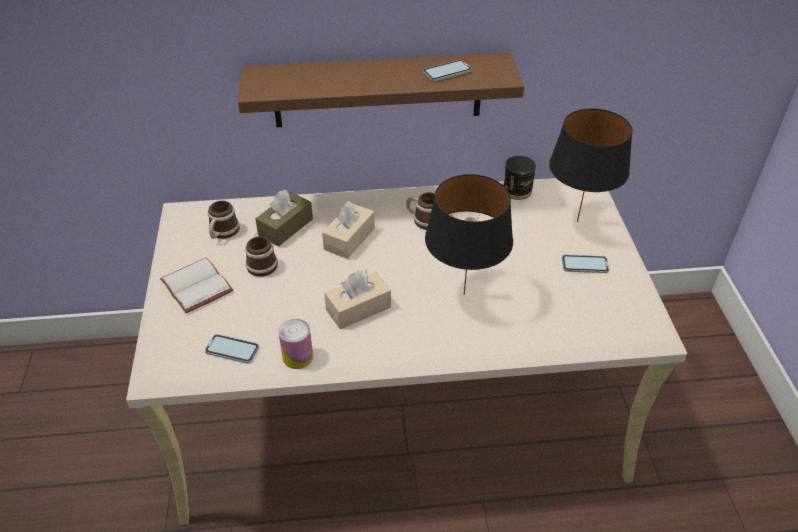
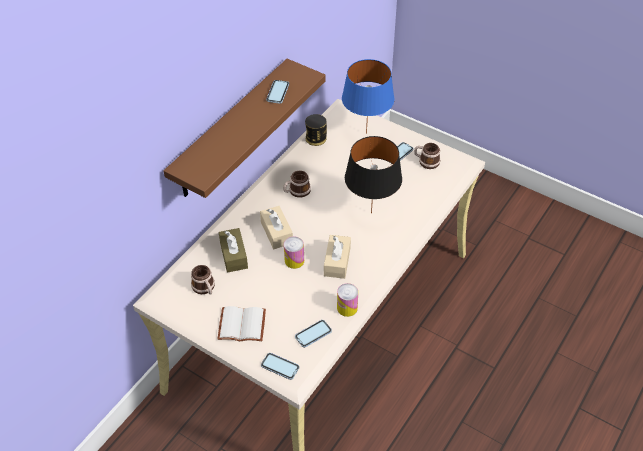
camera: 50 degrees left, 5 degrees up
mug [245,234,278,277] -> mug moved to [414,143,440,169]
black table lamp [549,108,633,223] -> blue table lamp [342,59,395,134]
none -> phone [261,353,299,380]
none -> can [284,237,304,269]

